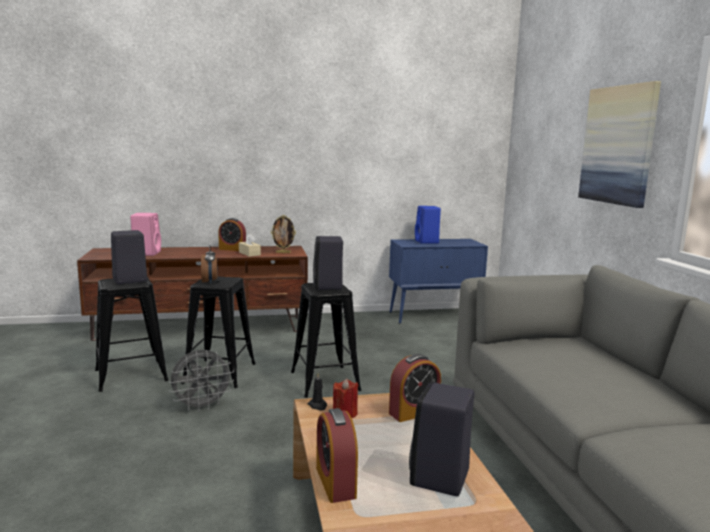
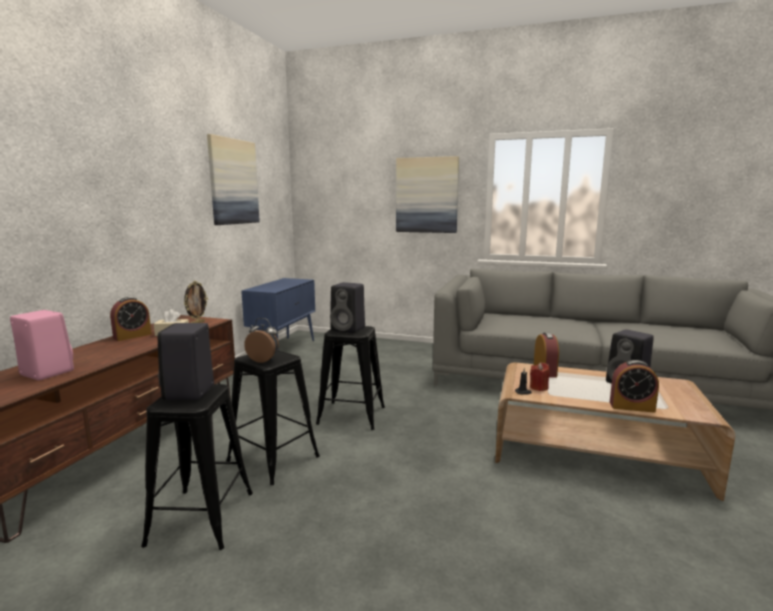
camera: 60 degrees left, 0 degrees up
grey fan [169,350,234,412] -> none
blue speaker [415,206,441,244] -> none
none -> picture [207,134,260,225]

